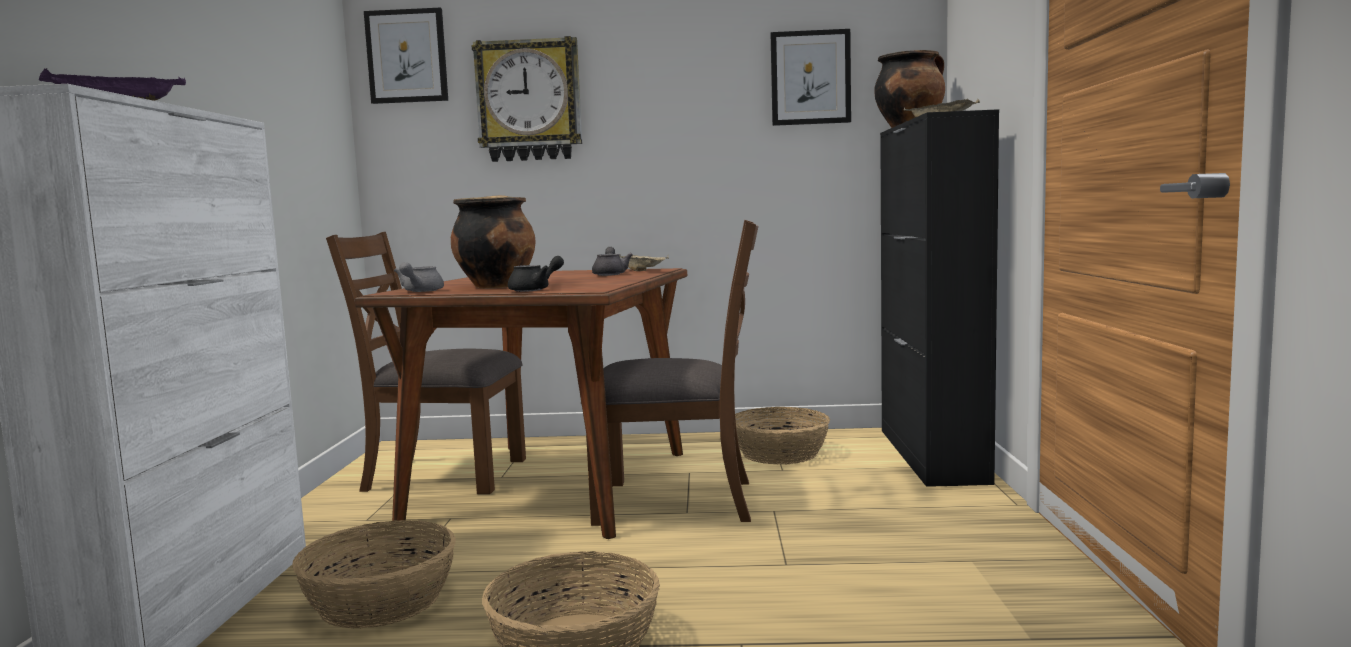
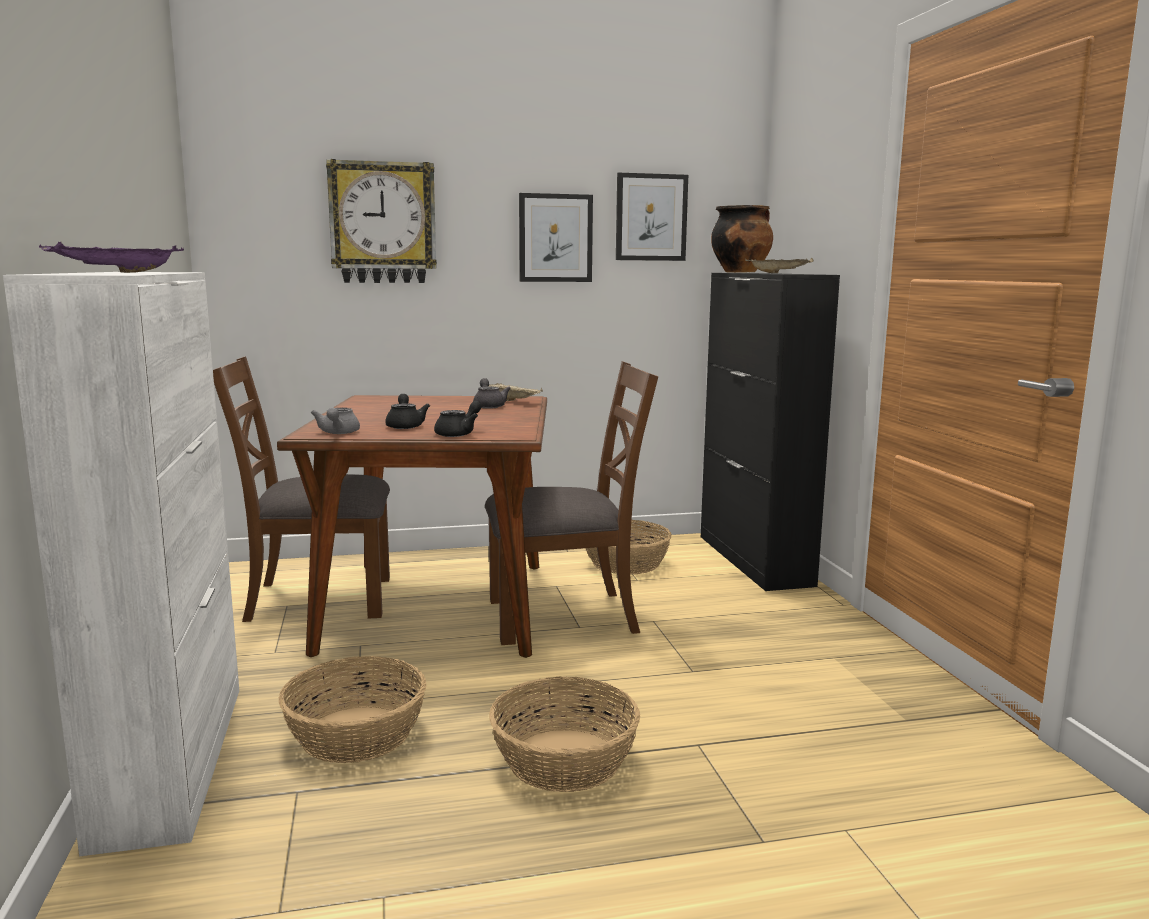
camera: 15 degrees left, 5 degrees up
picture [364,8,448,104] -> picture moved to [519,193,593,282]
cooking pot [451,195,536,288] -> black teapot [385,394,430,429]

